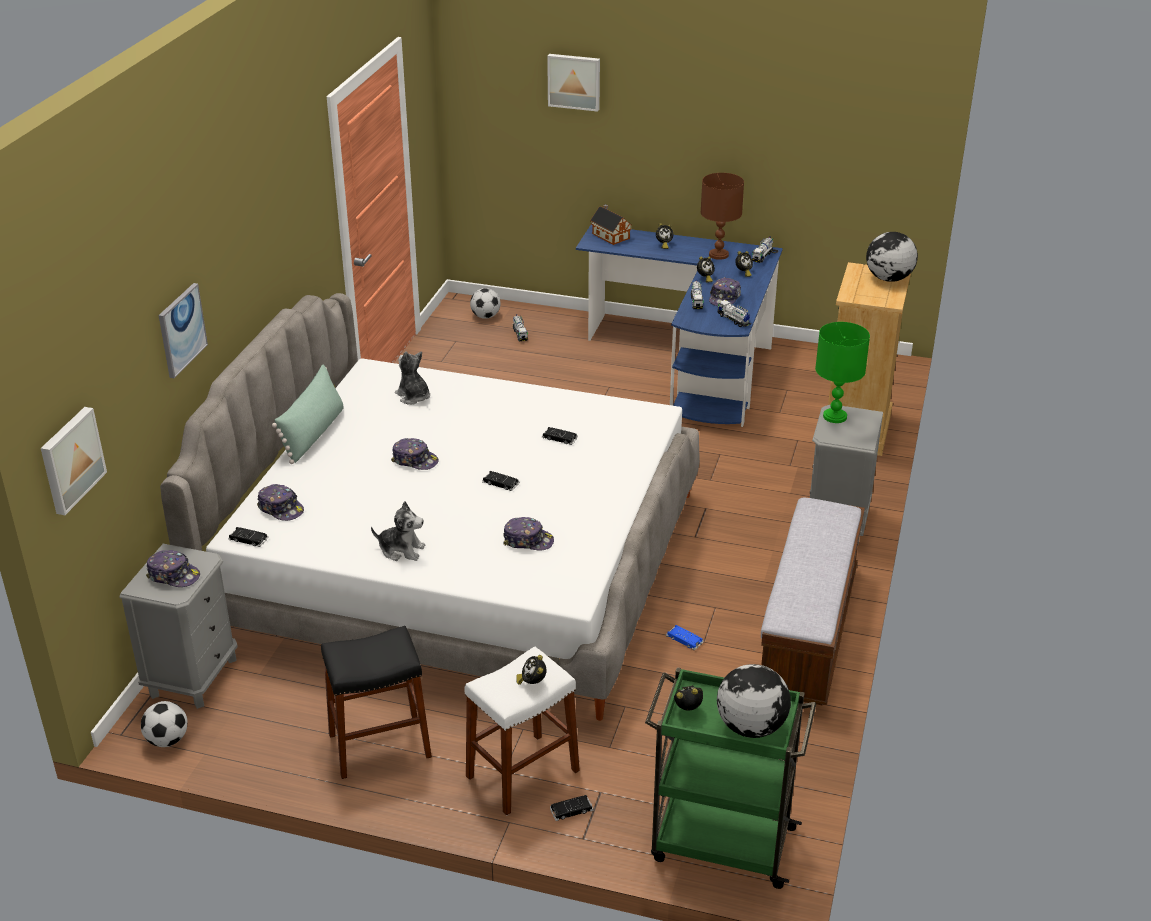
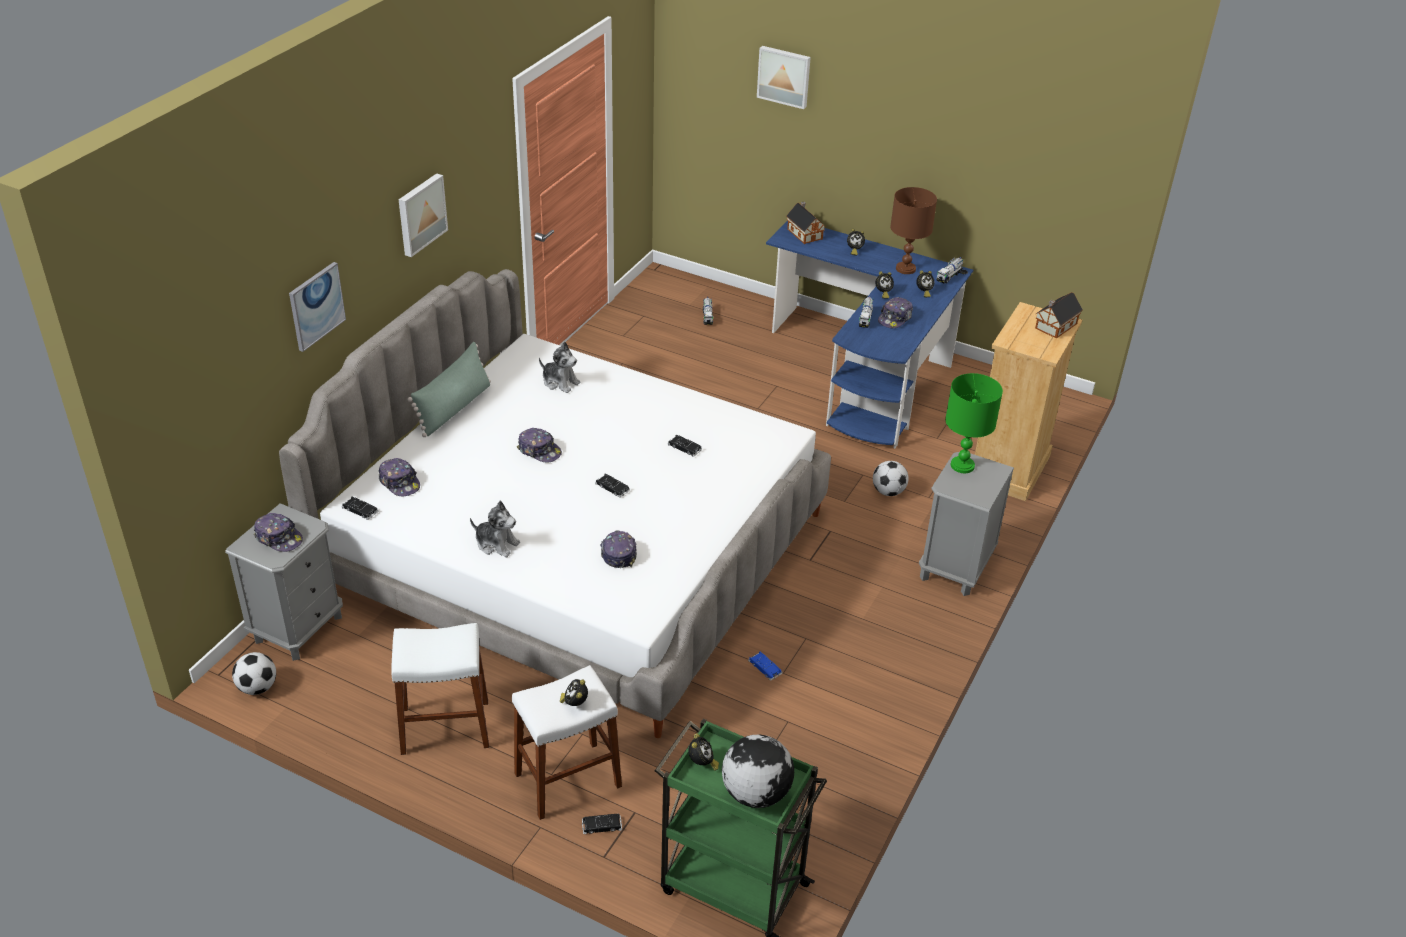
camera: 10 degrees right, 5 degrees up
picture [41,407,107,515] -> picture moved to [399,173,448,257]
black stool [321,626,432,779] -> white stool [391,623,489,755]
plush toy [395,351,430,405] -> plush toy turned 150 degrees clockwise [539,341,581,393]
football [470,288,501,319] -> football moved to [873,461,909,496]
cap [503,517,554,550] -> cap turned 120 degrees counterclockwise [600,530,637,568]
alarm clock [674,685,703,711] -> alarm clock turned 90 degrees clockwise [688,733,719,771]
toy truck [718,300,751,327] -> none
bench [761,497,865,706] -> none
globe [866,232,918,282] -> toy house [1035,292,1083,339]

